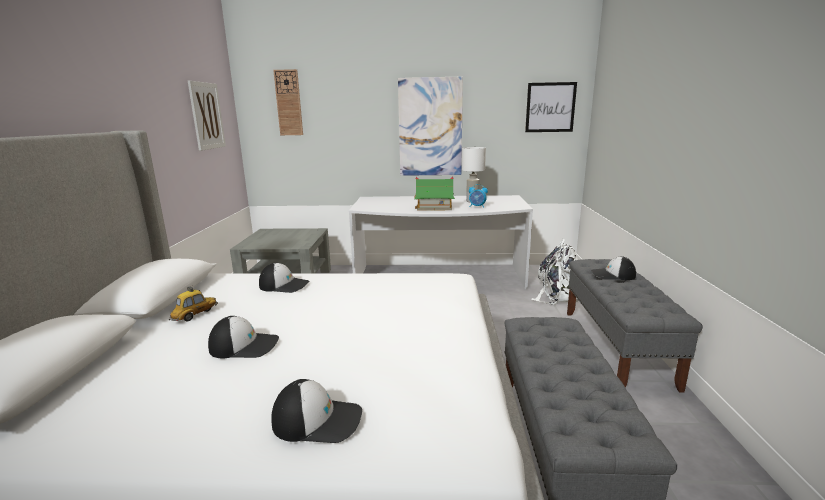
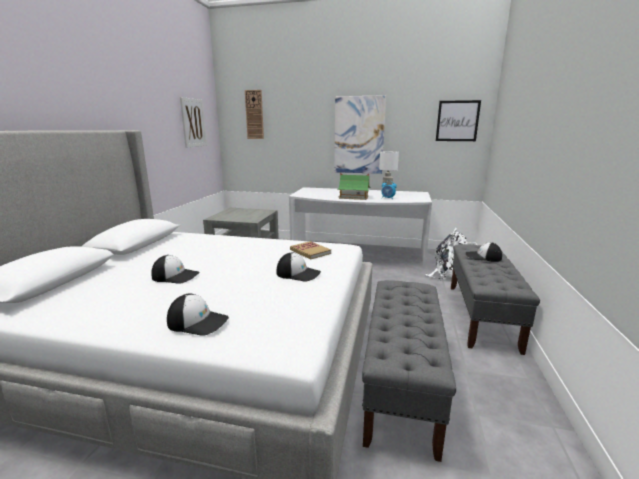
camera: 10 degrees right, 0 degrees up
toy car [169,286,218,321] -> none
cap [259,263,309,293] -> cap moved to [277,252,321,282]
none -> book [290,241,331,260]

